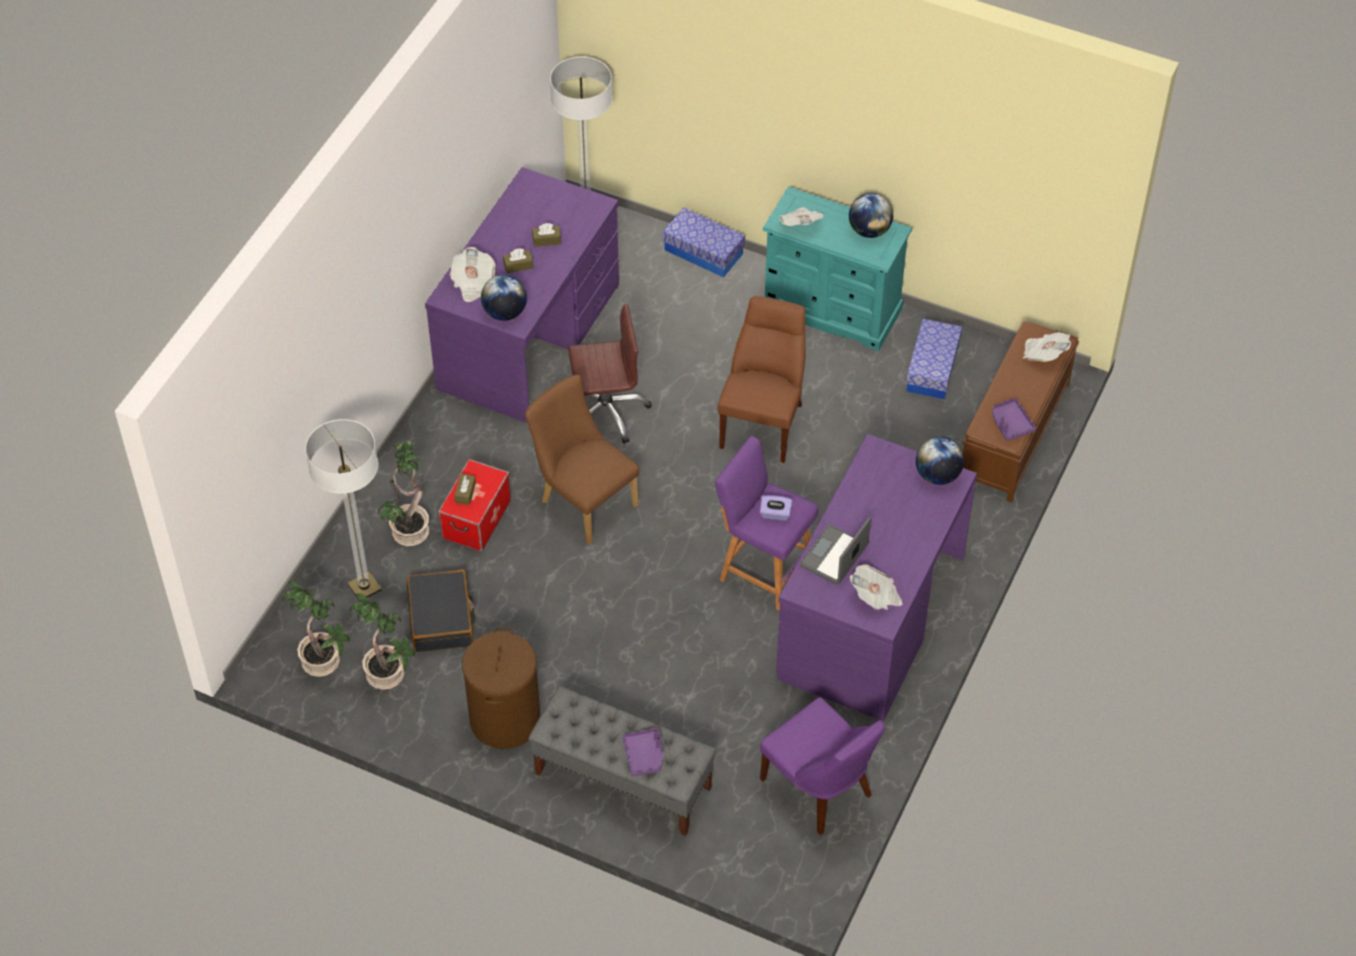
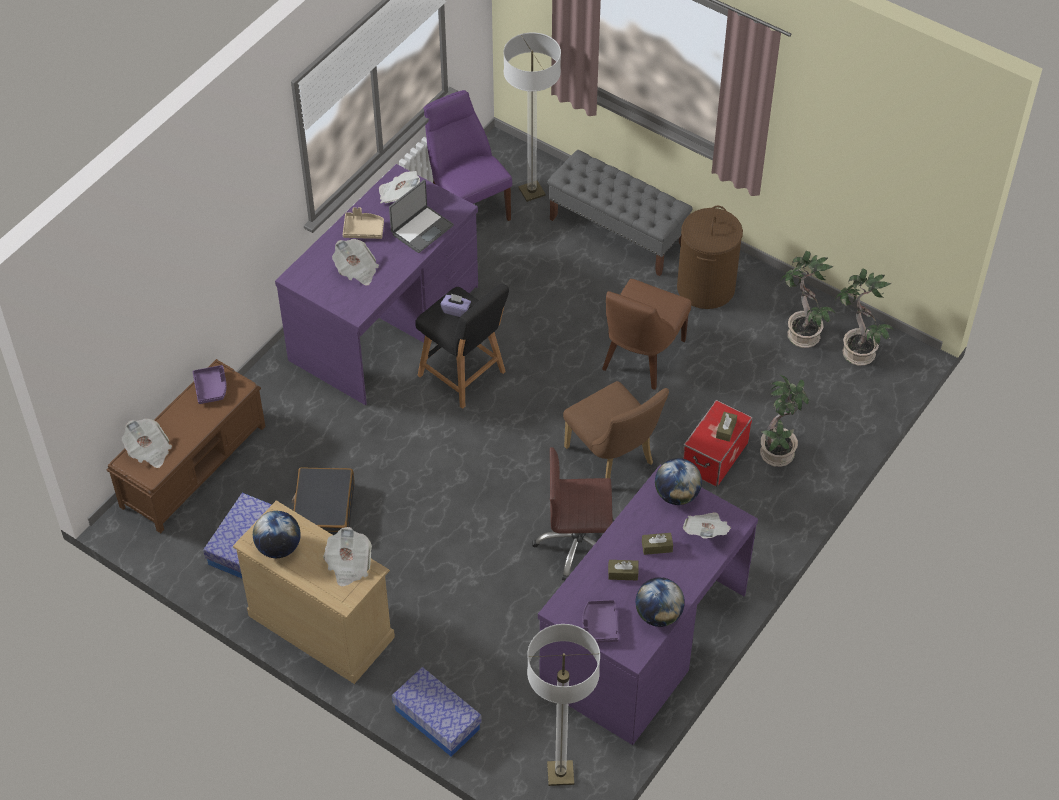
camera: 170 degrees left, 0 degrees up
floor lamp [305,419,382,601] -> floor lamp moved to [503,32,561,202]
black suitcase [407,570,475,652] -> black suitcase moved to [292,467,354,535]
purple tray [622,728,663,777] -> purple tray moved to [582,600,619,643]
purple stool [715,436,818,611] -> black stool [416,283,509,409]
brown chair [718,296,805,463] -> brown chair moved to [602,279,691,390]
turquoise dresser [762,186,912,351] -> beige dresser [233,500,395,684]
globe [916,436,964,485] -> globe moved to [635,577,685,627]
none -> newspaper [332,239,379,286]
none -> beige tray [343,207,384,239]

